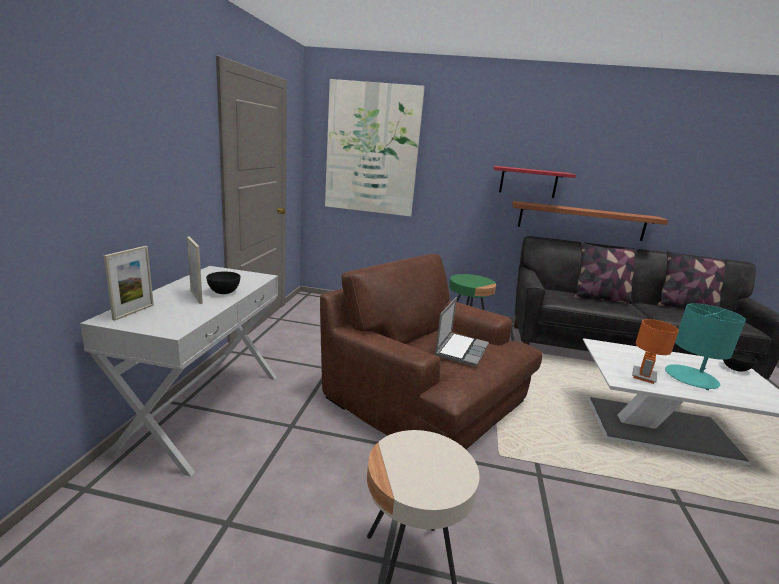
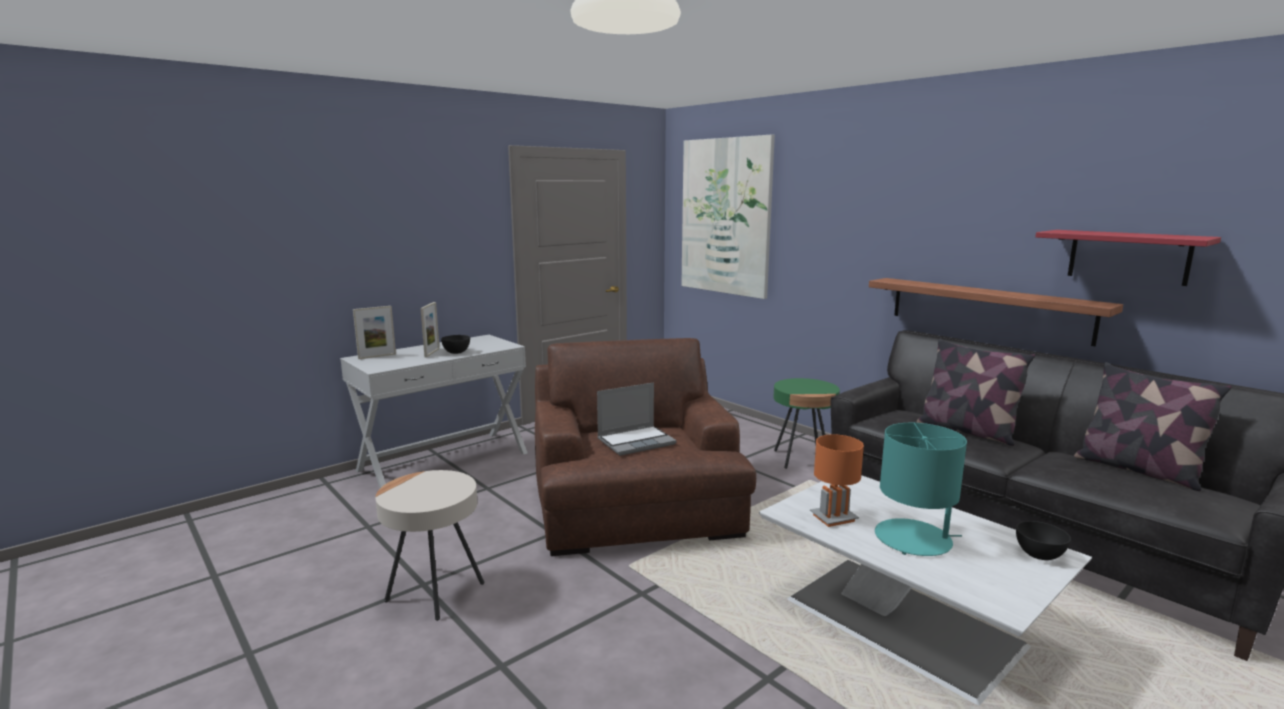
camera: 40 degrees right, 5 degrees down
red shelf [493,166,576,198] -> red shelf moved to [1036,230,1221,286]

